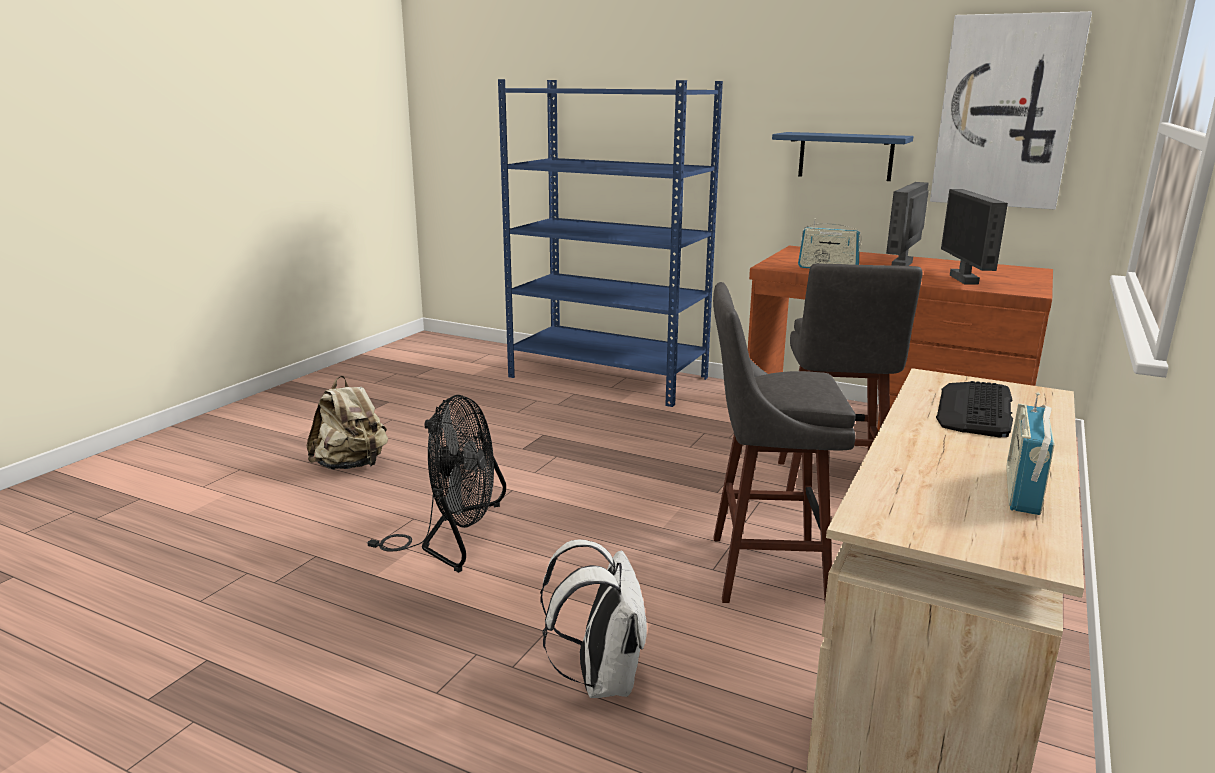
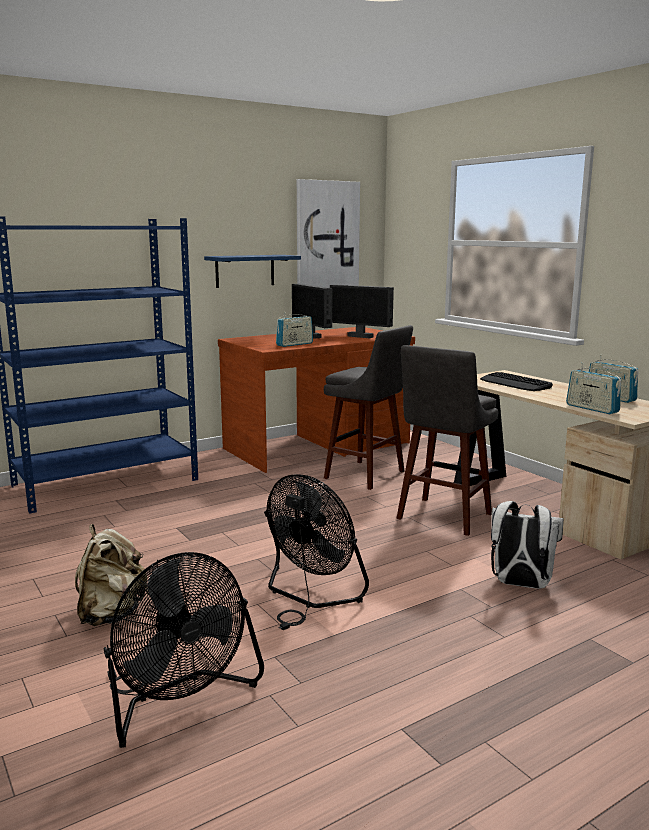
camera: 60 degrees left, 5 degrees down
none -> black fan [104,552,264,748]
none -> radio [566,363,621,414]

